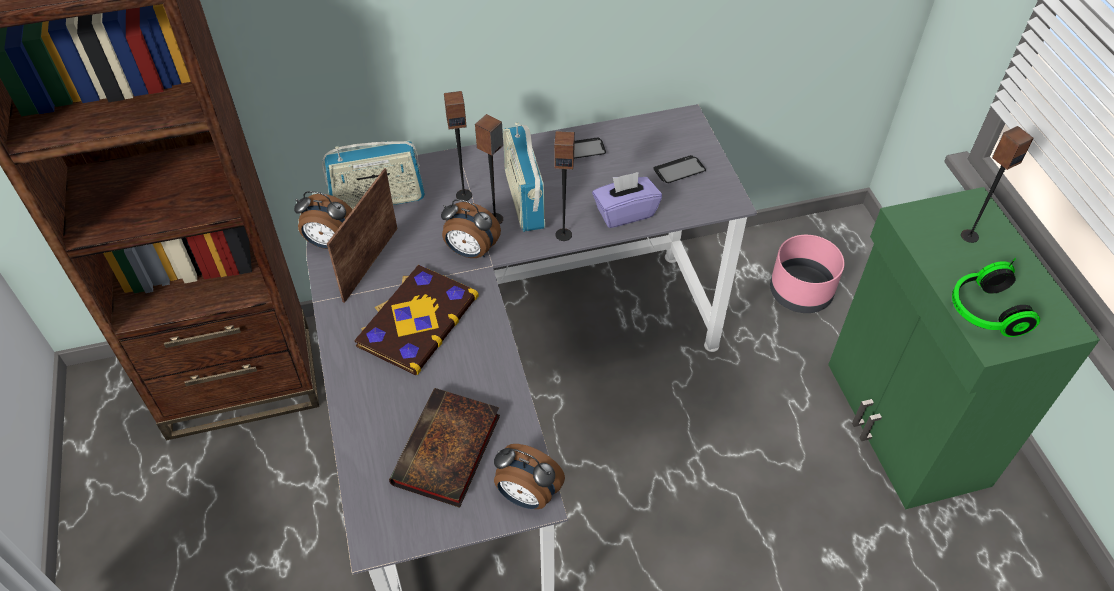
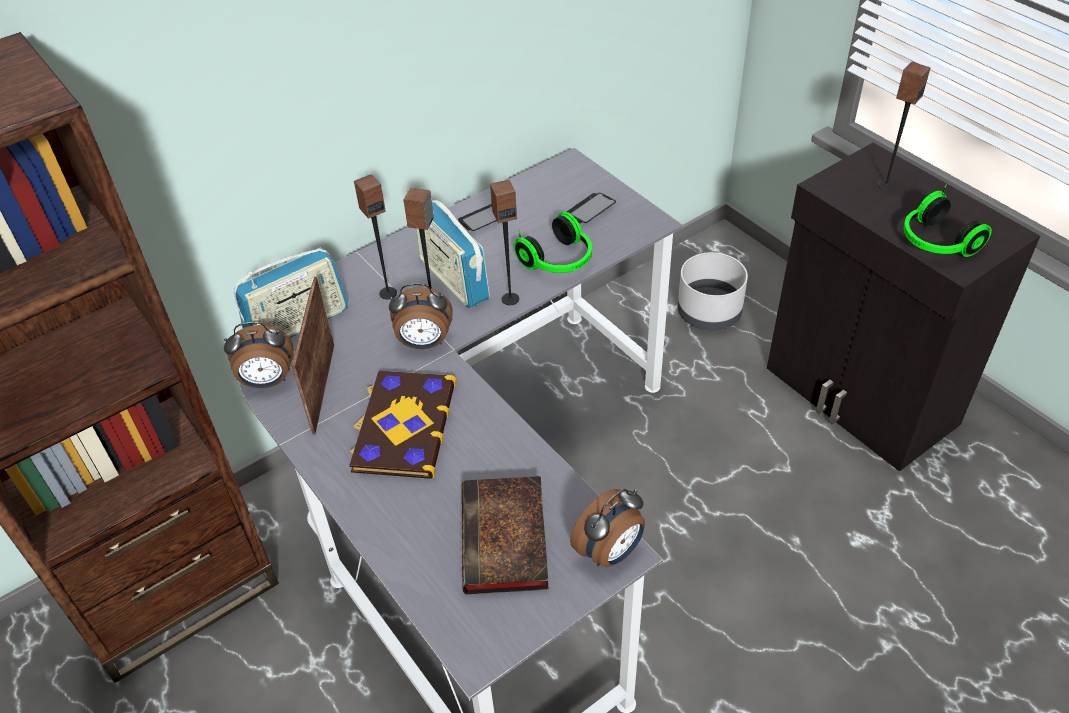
camera: 20 degrees left, 5 degrees down
alarm clock [494,444,565,509] -> alarm clock turned 45 degrees counterclockwise [570,489,645,567]
purple tissue box [592,172,662,228] -> headphones [514,212,592,273]
pink planter [770,235,844,313] -> grey planter [678,252,748,330]
green cabinet [828,187,1100,509] -> black cabinet [767,143,1040,472]

